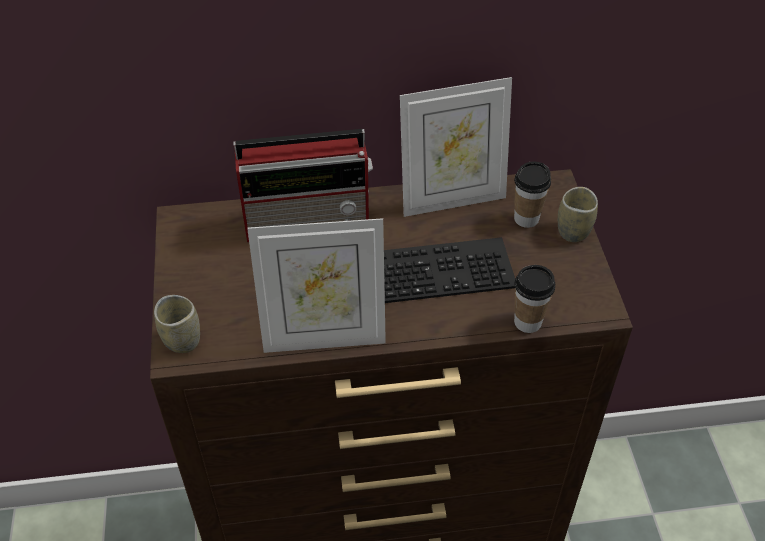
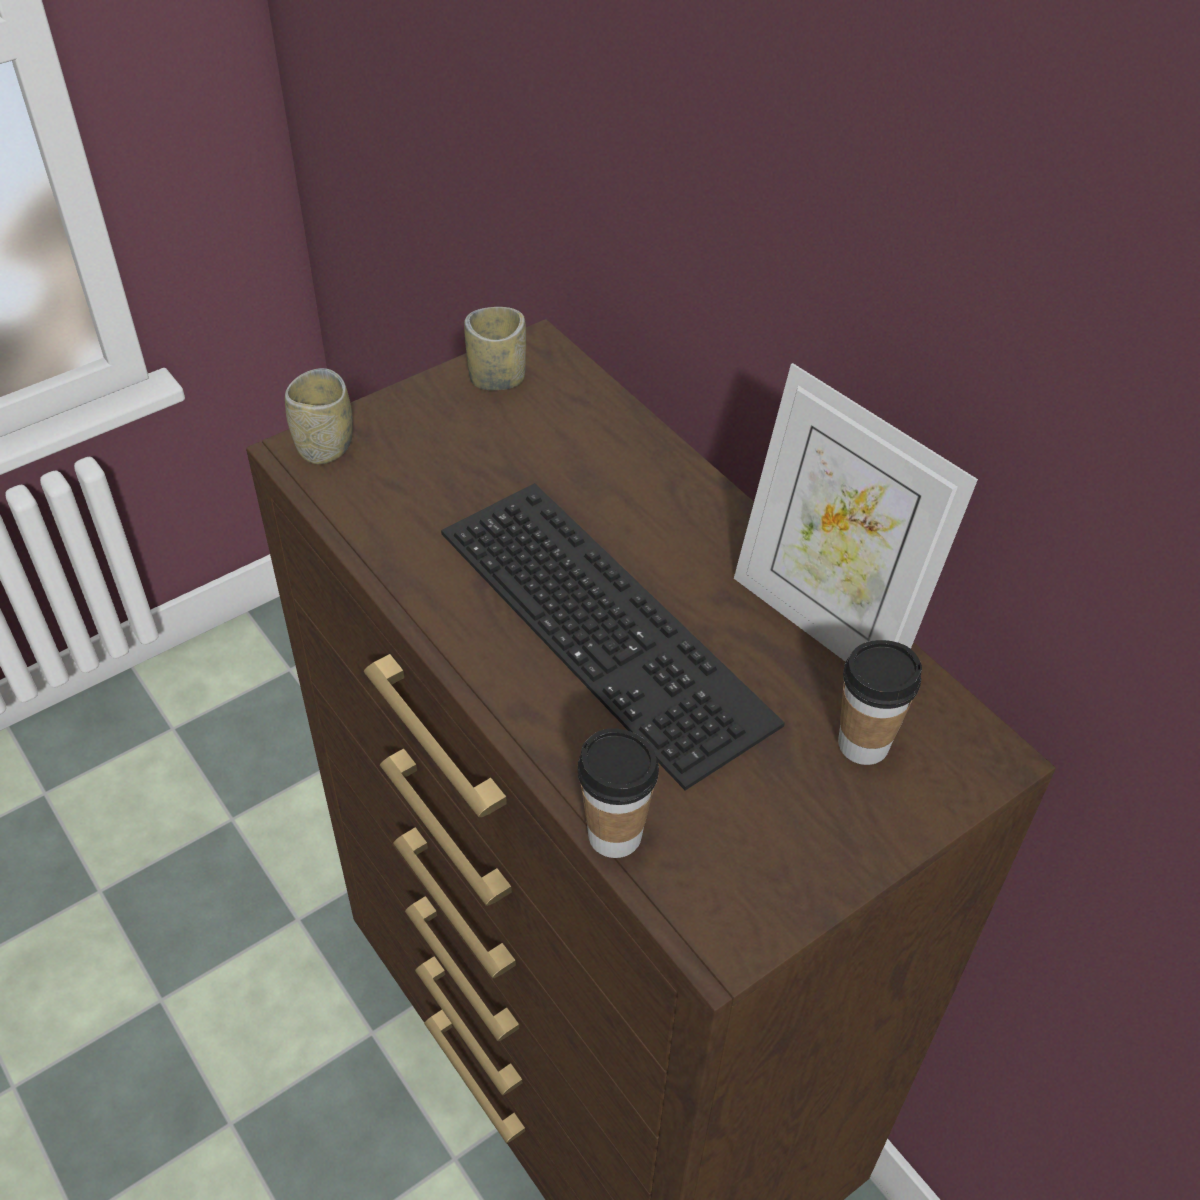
camera: 60 degrees right, 0 degrees up
radio [233,129,373,242] -> none
picture frame [247,218,386,353] -> none
cup [558,187,598,242] -> cup moved to [464,307,526,390]

